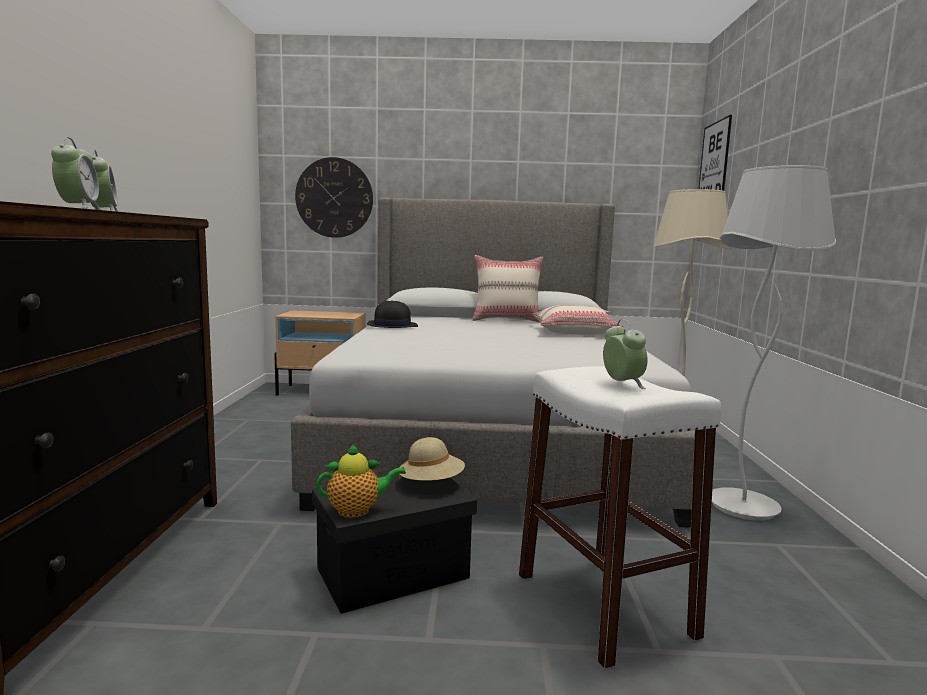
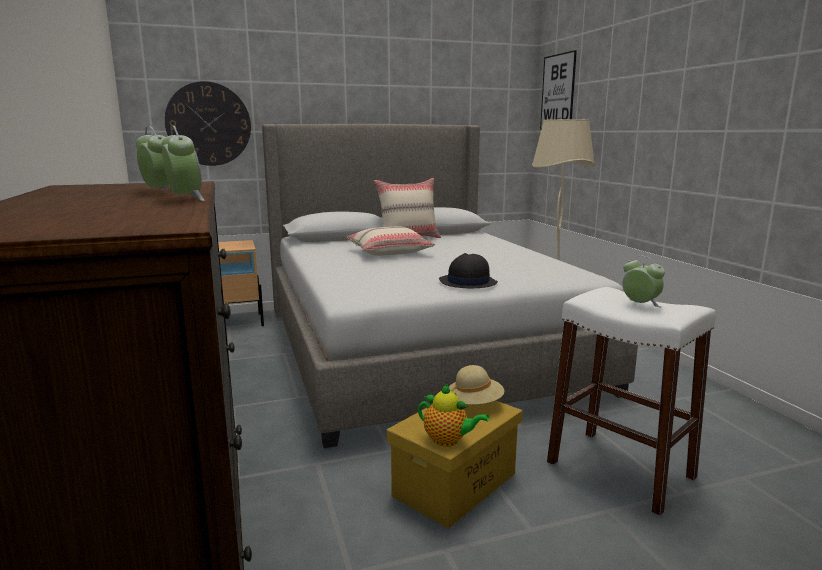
camera: 20 degrees left, 5 degrees up
black storage box [312,474,477,614] -> yellow storage box [387,400,522,529]
teapot [317,444,406,518] -> teapot turned 60 degrees clockwise [418,384,490,447]
black hat [367,300,418,328] -> black hat moved to [439,253,498,288]
beige pillow [533,305,624,335] -> beige pillow moved to [346,226,435,256]
white floor lamp [712,165,836,521] -> none

